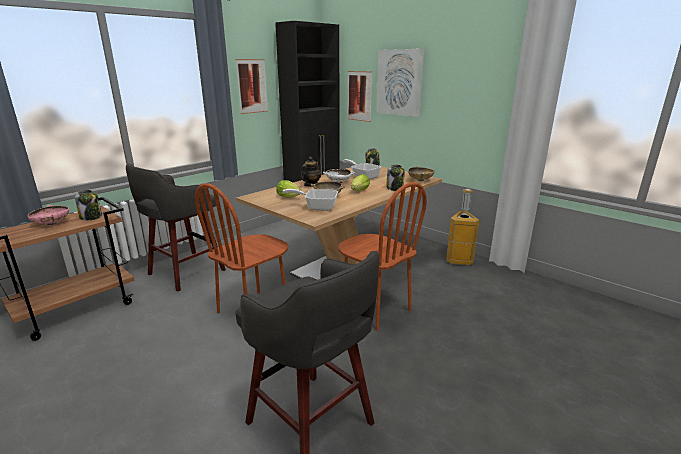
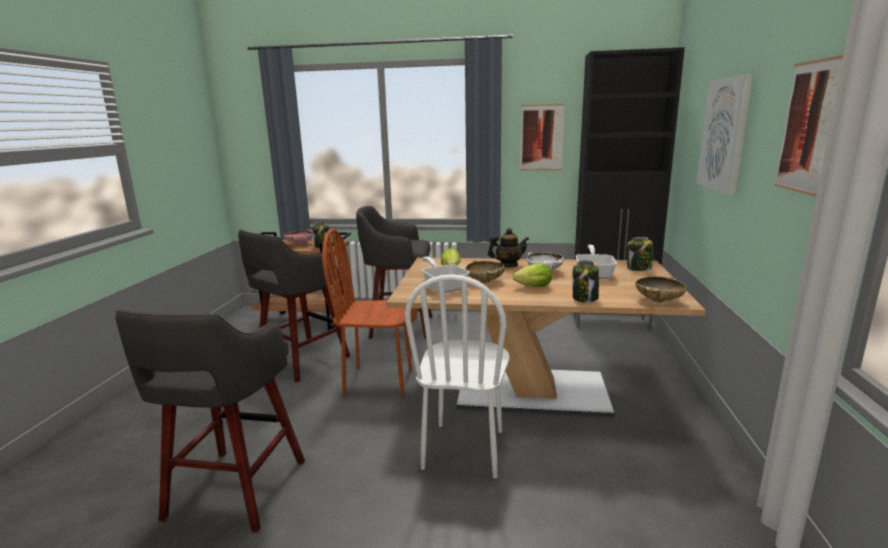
camera: 55 degrees right, 5 degrees down
brown chair [338,182,427,331] -> white chair [405,274,510,479]
picture [347,71,372,122] -> picture moved to [774,55,843,196]
trash can [446,189,479,265] -> none
none -> grey stool [238,230,350,382]

